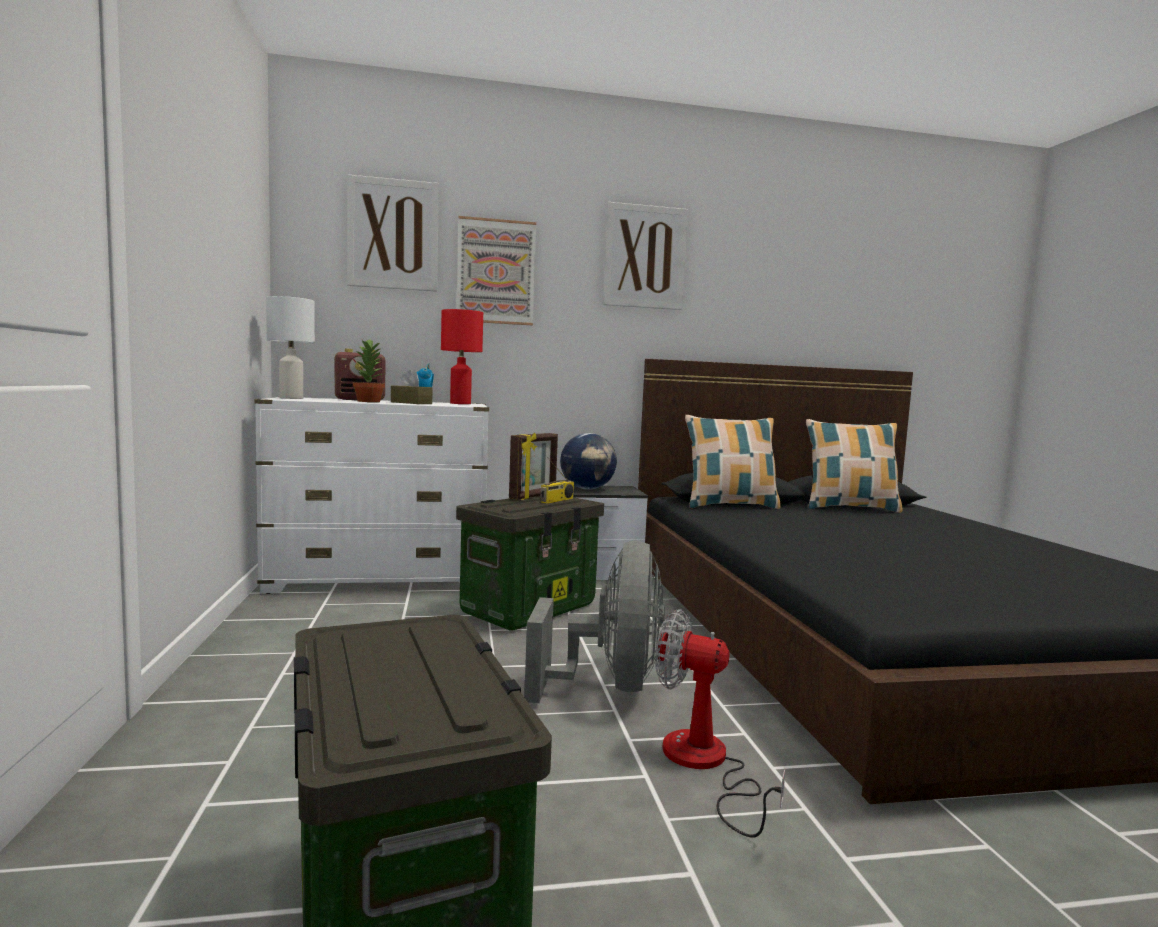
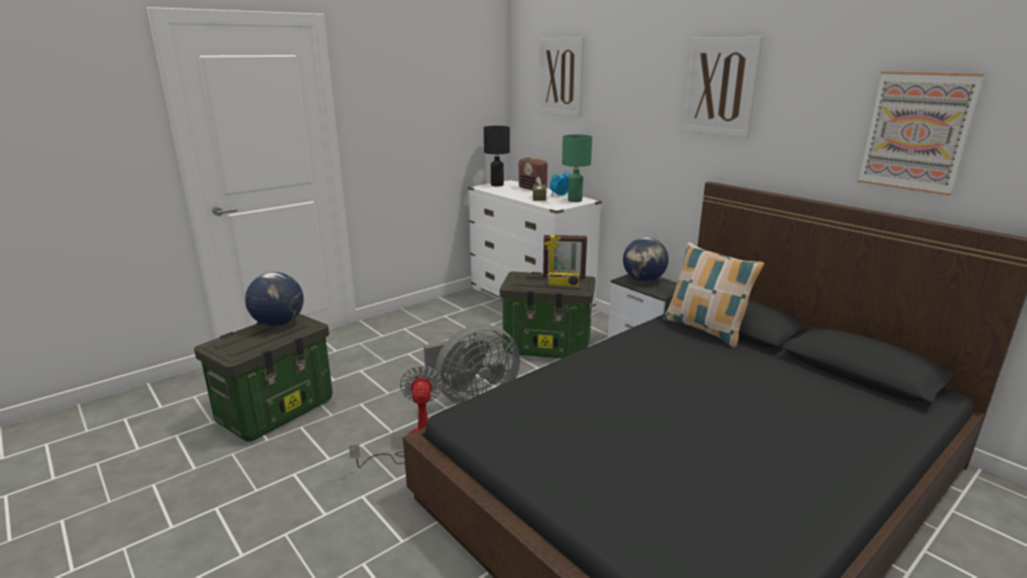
camera: 60 degrees right, 15 degrees up
white table lamp [266,296,315,399] -> black table lamp [484,126,510,186]
potted plant [353,339,385,402] -> none
red table lamp [441,309,483,404] -> green table lamp [562,134,592,202]
picture [456,216,536,325] -> picture moved to [858,71,984,196]
pillow [806,419,902,513] -> none
none -> globe [245,272,304,326]

